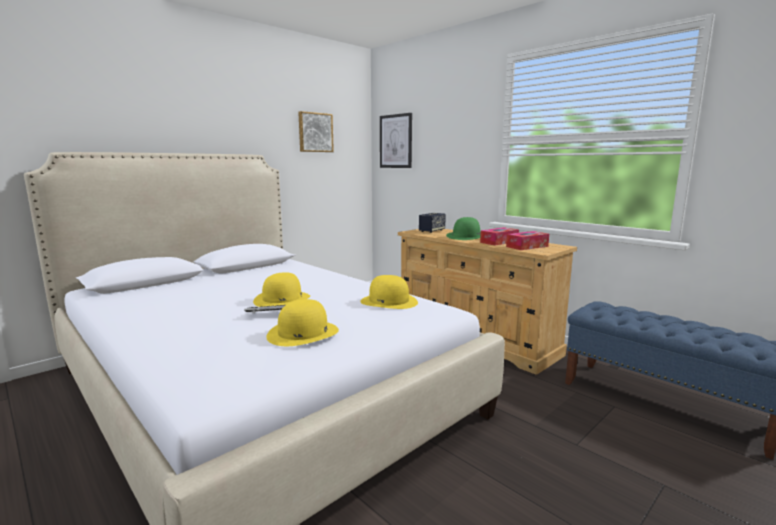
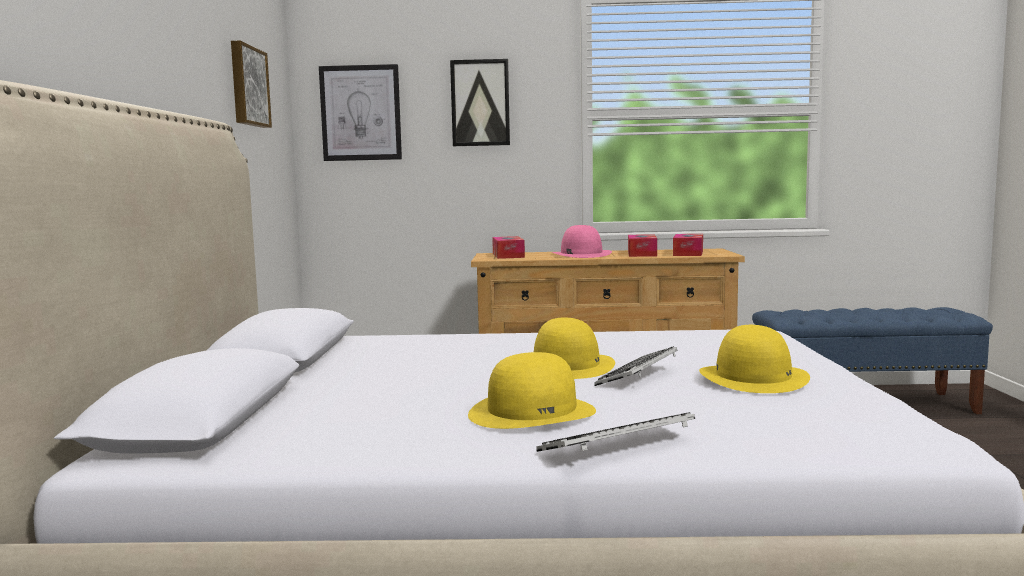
camera: 45 degrees left, 5 degrees down
yellow hat [360,275,418,309] -> yellow hat moved to [468,352,596,429]
speaker [419,213,446,233] -> tissue box [492,236,525,259]
green hat [446,217,481,240] -> pink hat [552,225,612,258]
none -> picture [450,59,510,146]
none -> keyboard [536,412,695,452]

